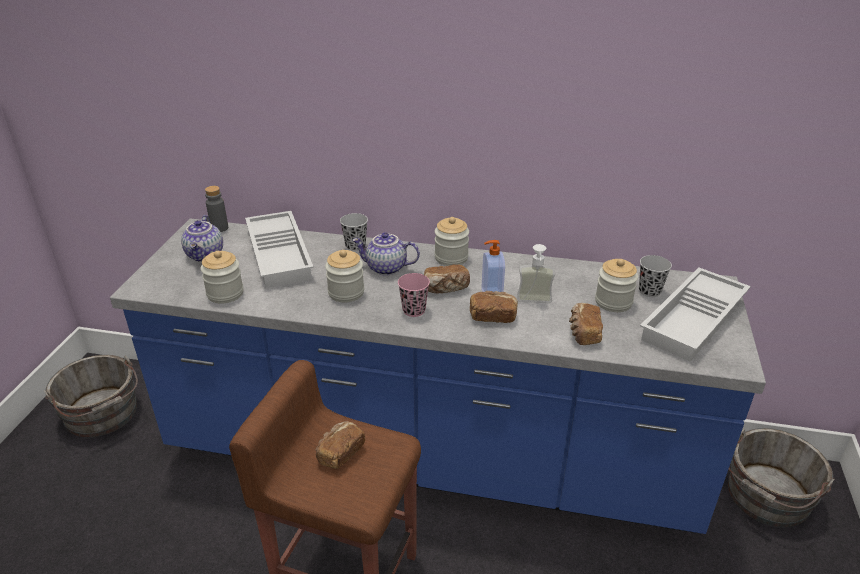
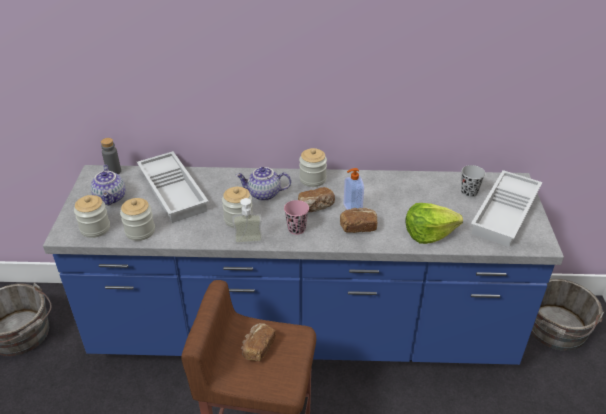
camera: 10 degrees left, 5 degrees up
black cup [340,213,368,251] -> none
soap dispenser [517,244,555,303] -> soap dispenser moved to [233,198,263,244]
bread [569,303,603,345] -> lettuce [405,203,463,244]
jar [595,259,638,312] -> jar moved to [74,195,110,238]

